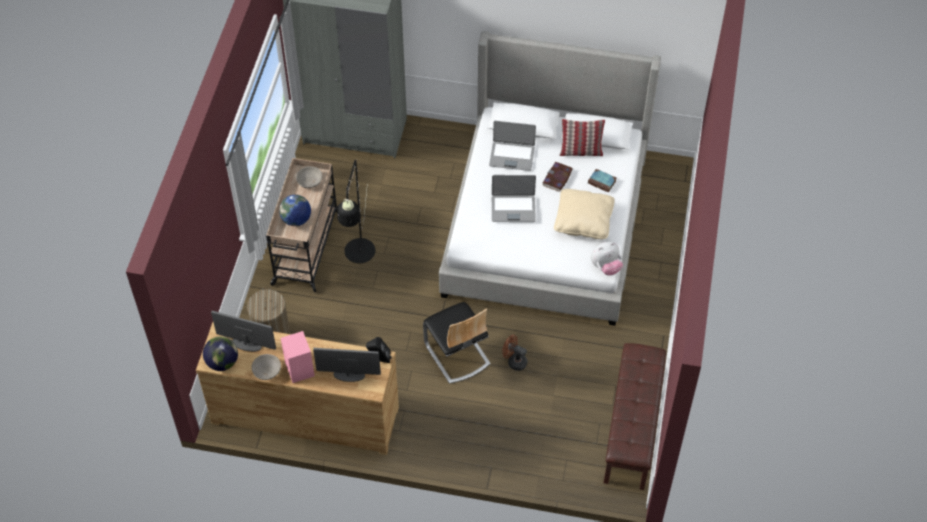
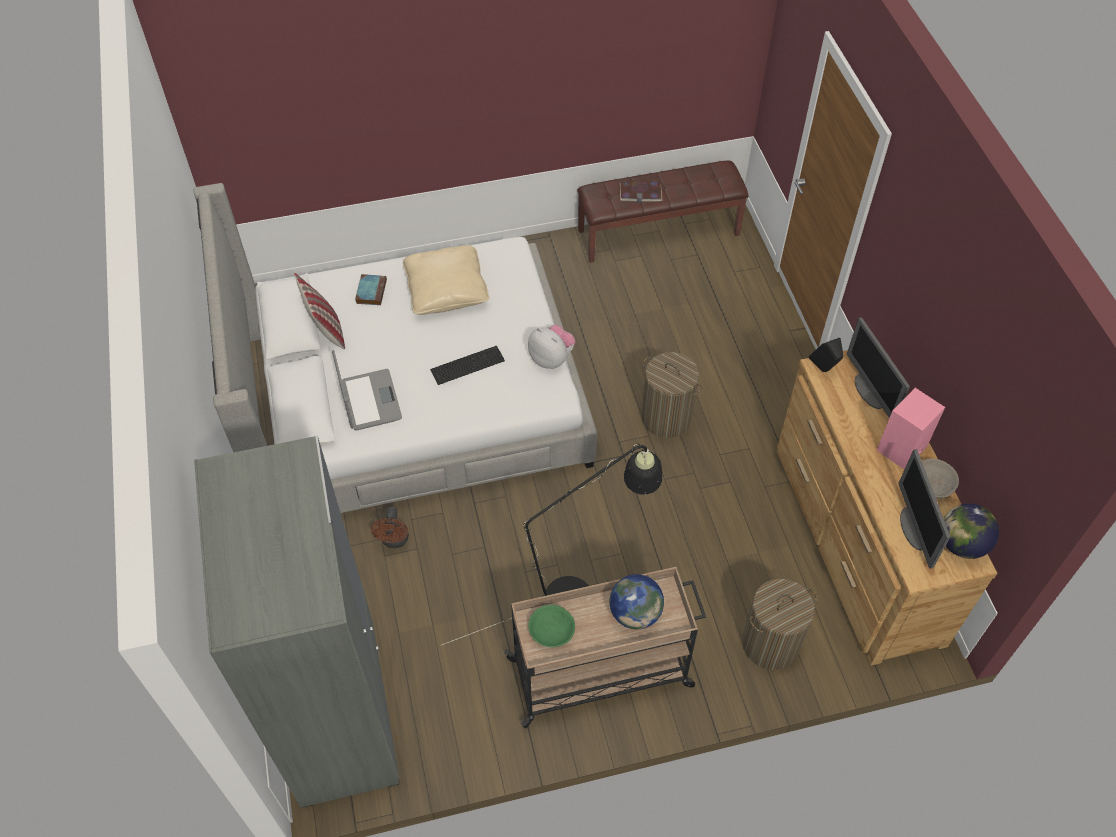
camera: 115 degrees left, 0 degrees up
grey bowl [296,166,323,188] -> green bowl [528,605,575,647]
chair [423,302,491,384] -> laundry basket [641,352,702,438]
laptop [492,175,536,222] -> keyboard [430,346,505,385]
brown fan [502,335,527,371] -> brown fan moved to [371,507,409,548]
book [542,162,573,192] -> book moved to [620,180,663,203]
plush toy [591,242,623,275] -> plush toy moved to [528,325,575,369]

